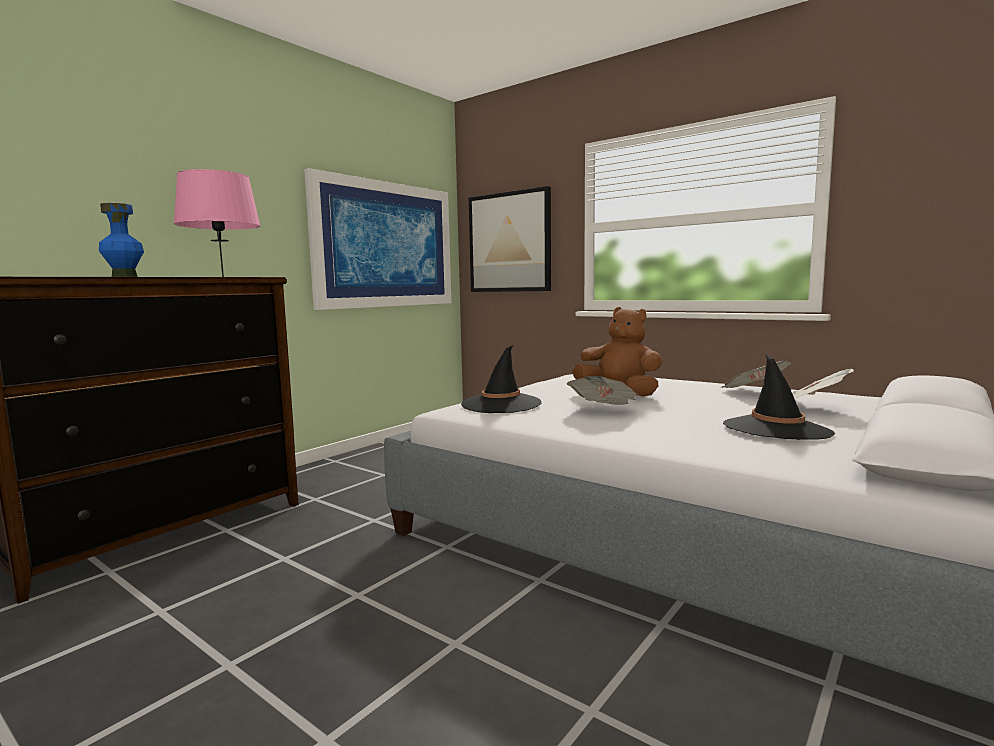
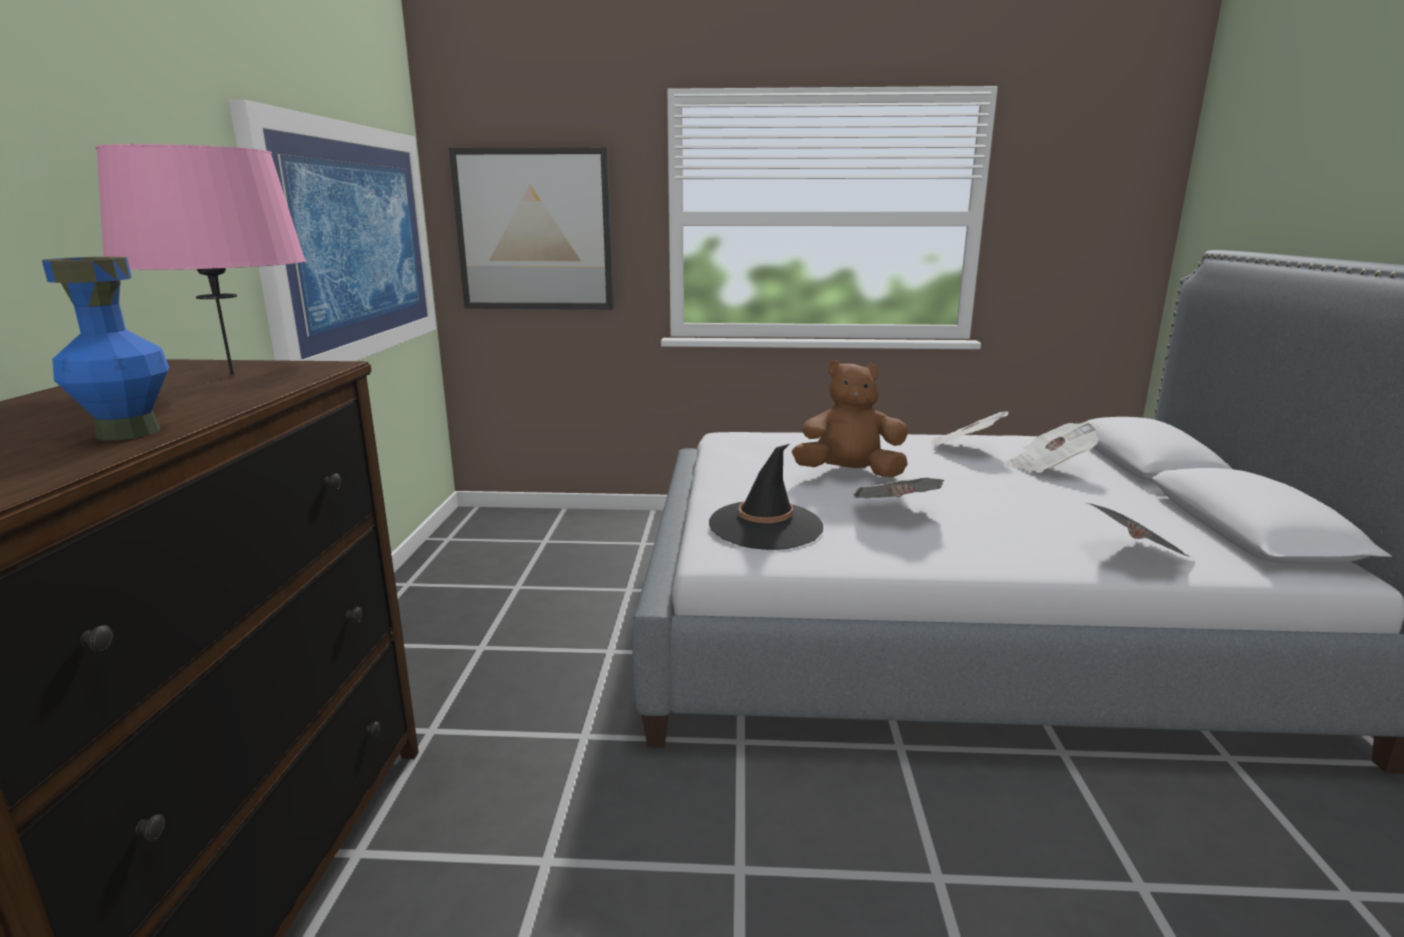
camera: 35 degrees left, 10 degrees up
black hat [723,353,835,440] -> none
none -> newspaper [1087,503,1193,557]

